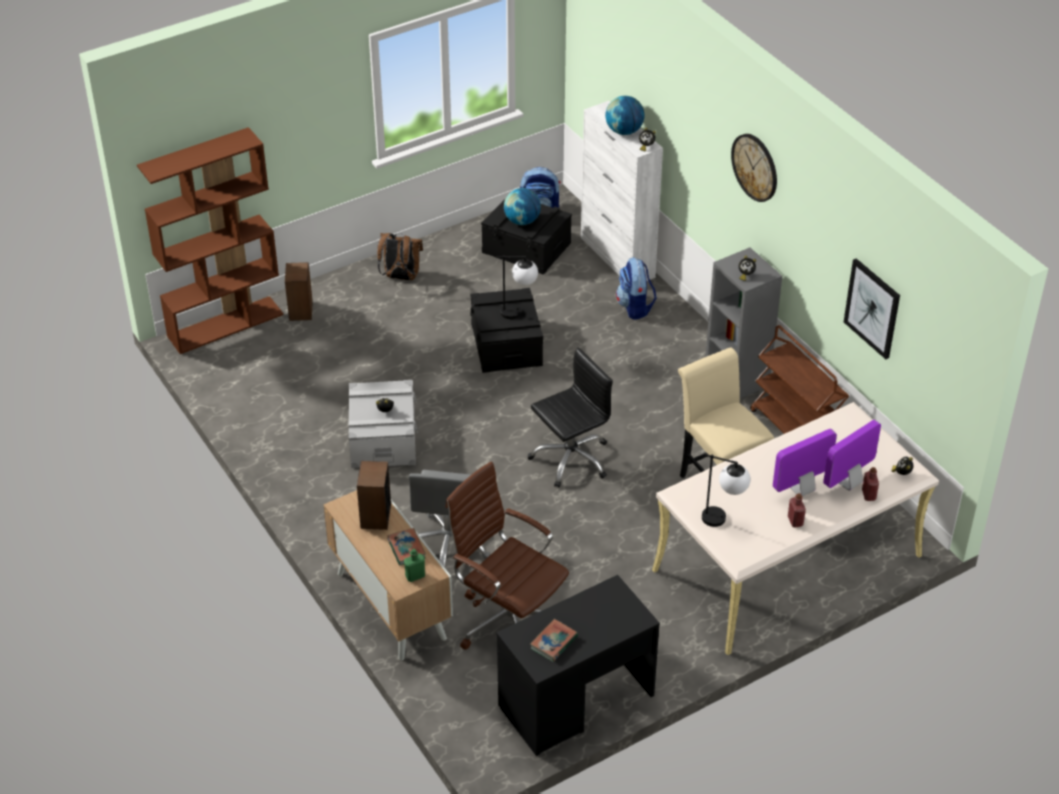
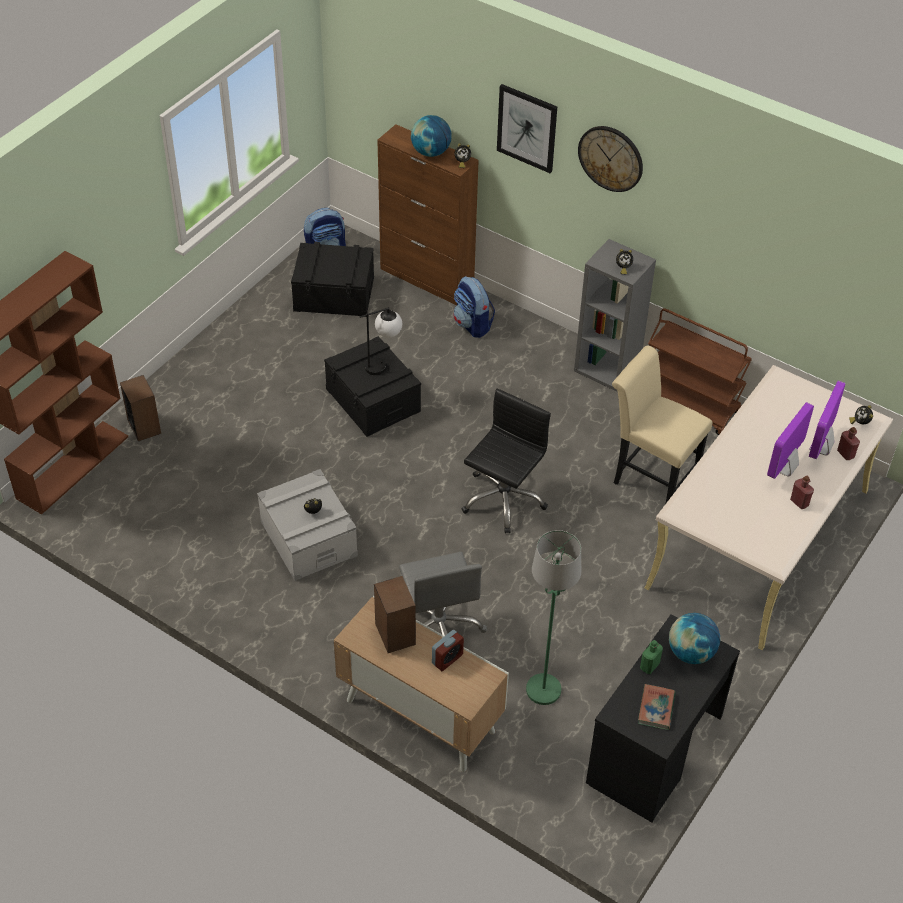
camera: 25 degrees left, 5 degrees up
brown backpack [377,233,423,280] -> none
book [387,528,426,565] -> alarm clock [432,630,464,671]
green bottle [404,549,425,582] -> green bottle moved to [640,640,663,674]
brown office chair [445,462,569,650] -> green floor lamp [526,530,581,705]
globe [504,188,541,225] -> globe moved to [669,613,720,664]
white cabinet [581,101,663,281] -> brown cabinet [377,124,479,305]
table lamp [702,454,750,527] -> none
picture [844,258,900,359] -> picture moved to [497,84,557,173]

